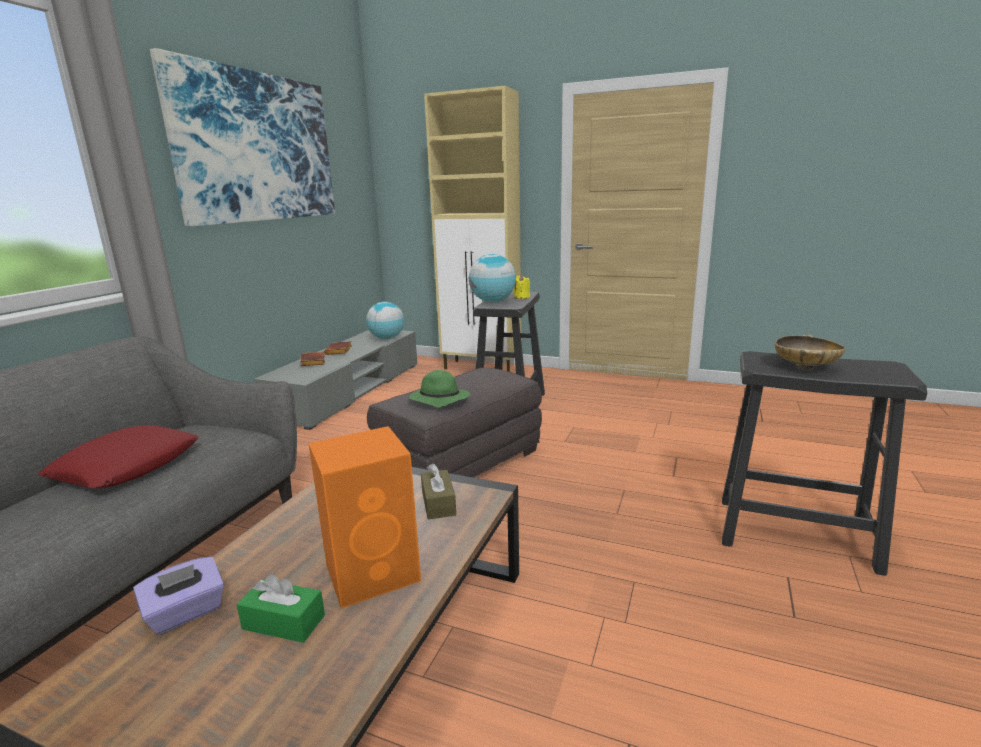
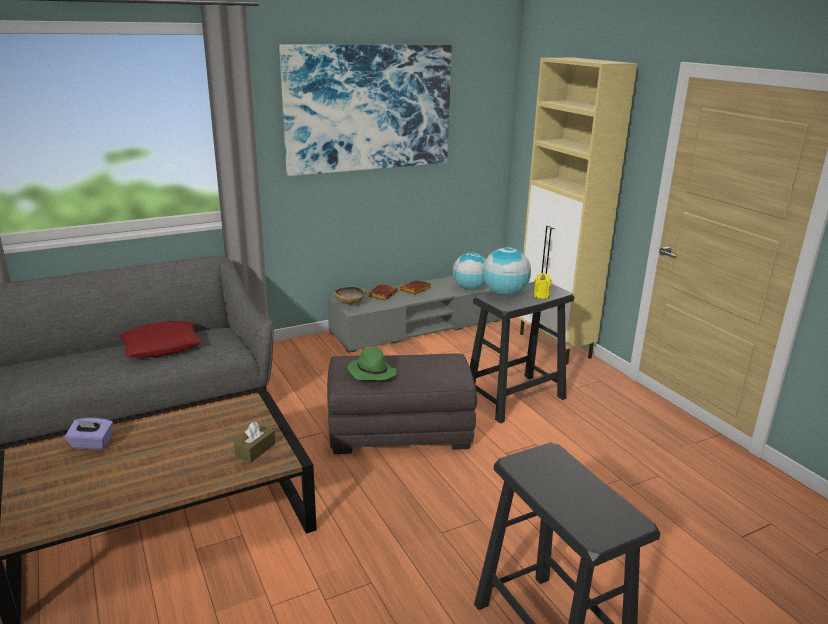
camera: 40 degrees right, 5 degrees up
green tissue box [237,573,325,643] -> none
orange speaker [308,426,421,608] -> none
beige bowl [775,334,845,369] -> beige bowl moved to [332,287,367,305]

